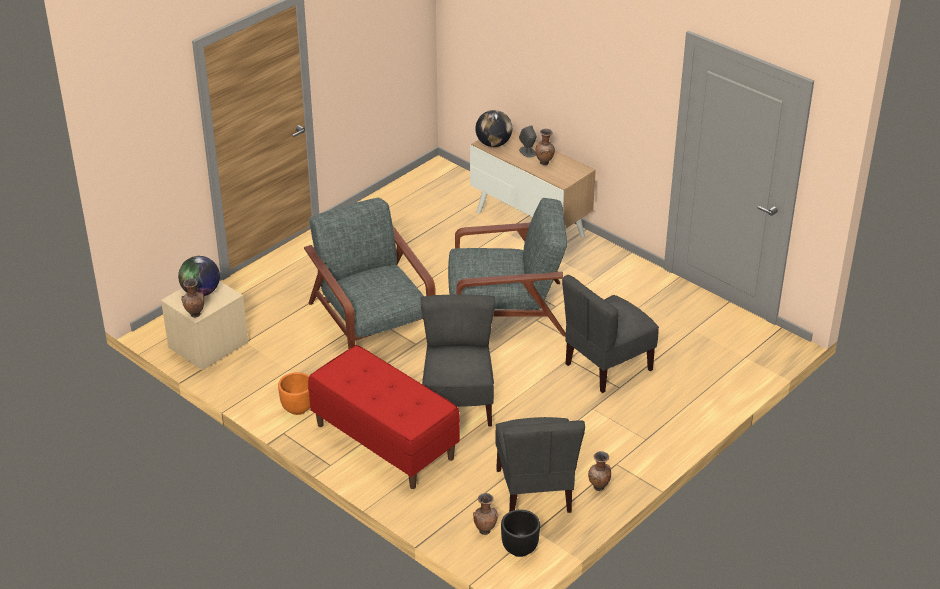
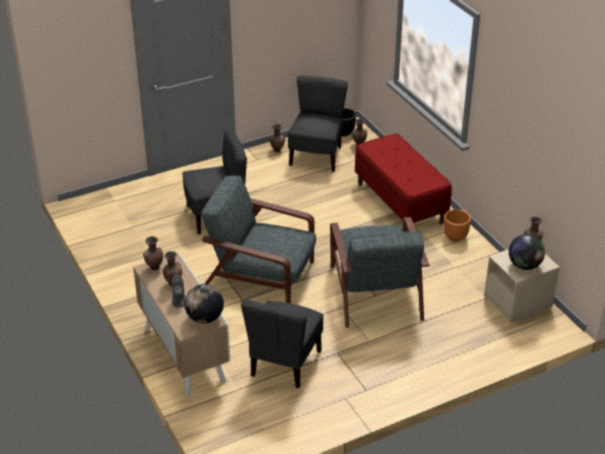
camera: 160 degrees left, 0 degrees up
grey chair [421,295,495,427] -> grey chair moved to [241,299,323,388]
none -> brown vase [143,236,163,271]

